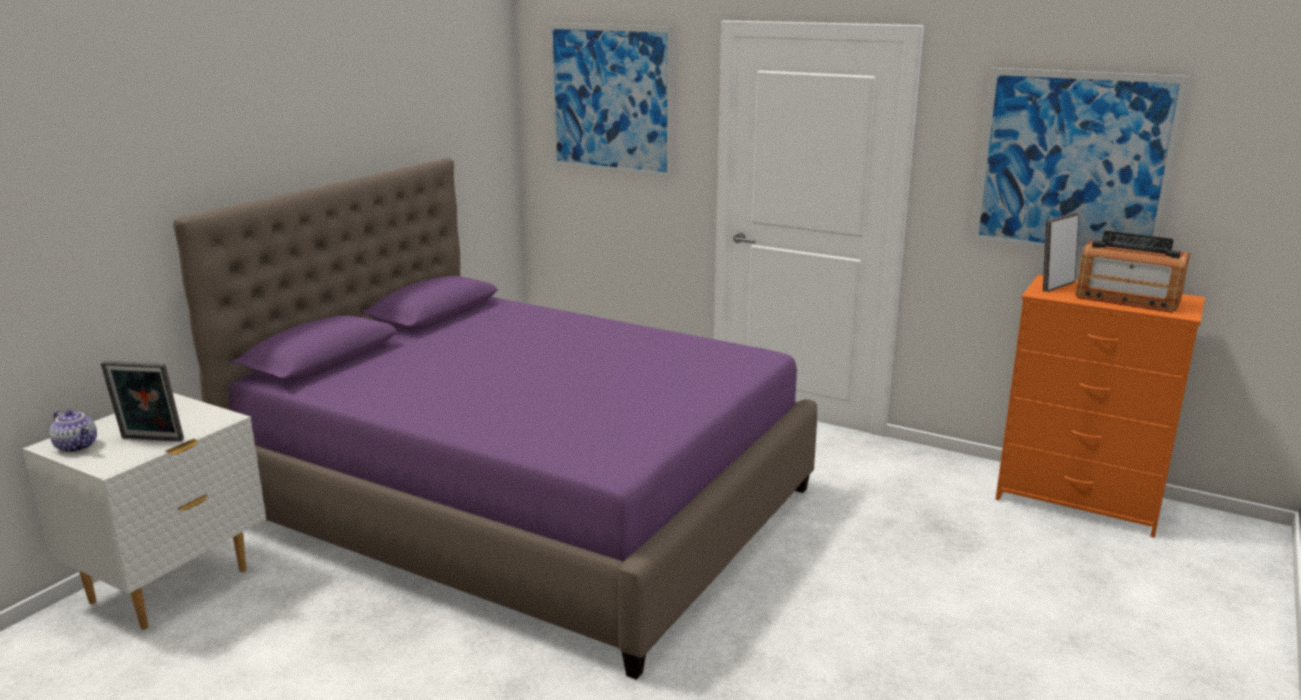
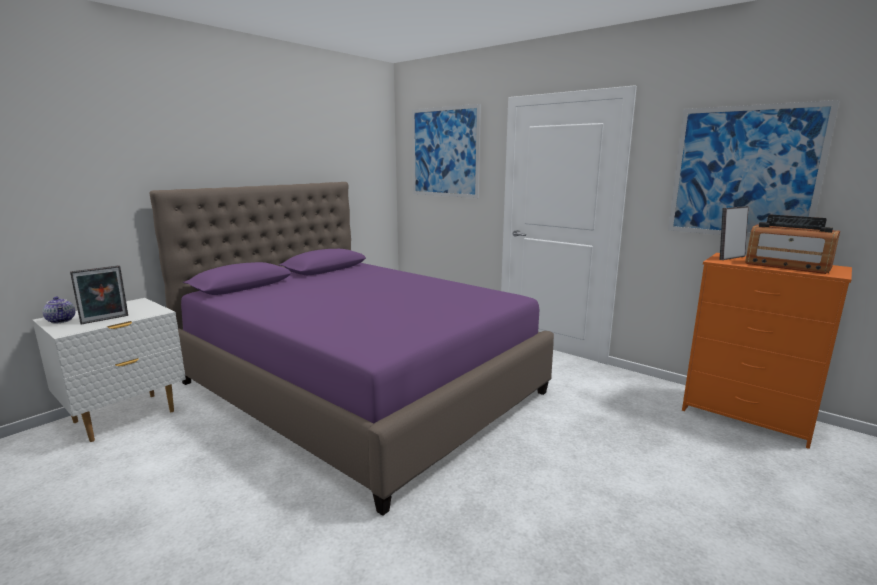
camera: 10 degrees right, 5 degrees down
picture frame [101,361,184,442] -> picture frame turned 60 degrees counterclockwise [70,265,128,324]

